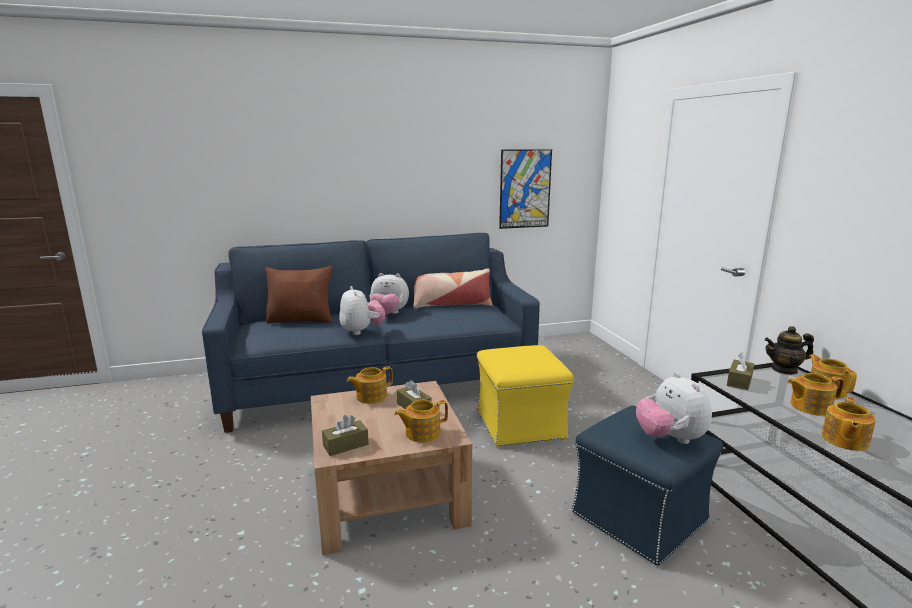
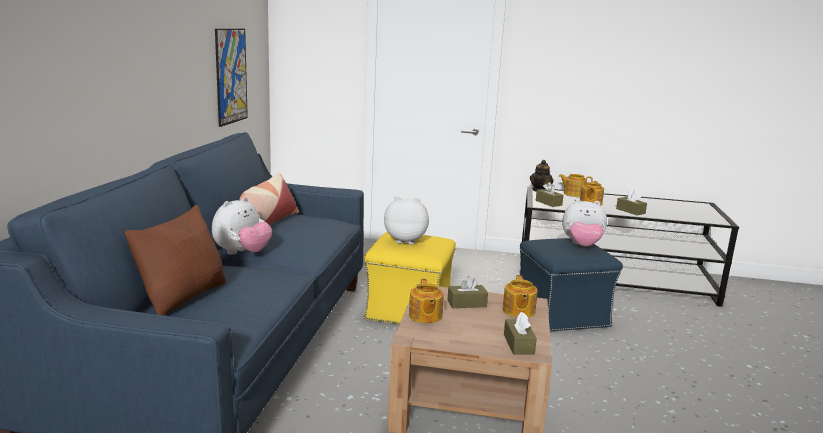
camera: 65 degrees left, 0 degrees up
plush toy [339,286,385,335] -> plush toy moved to [384,196,429,244]
teapot [822,397,876,451] -> brown tissue box [616,190,647,215]

